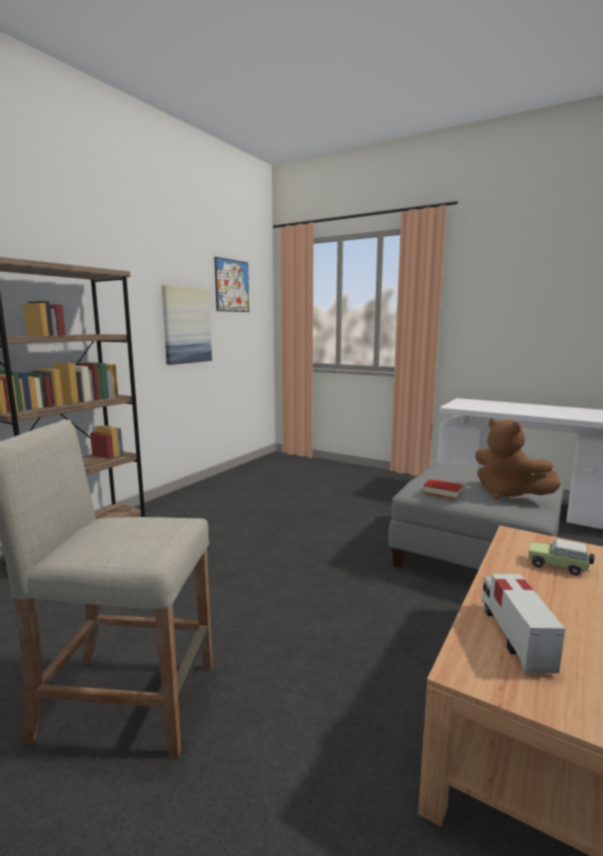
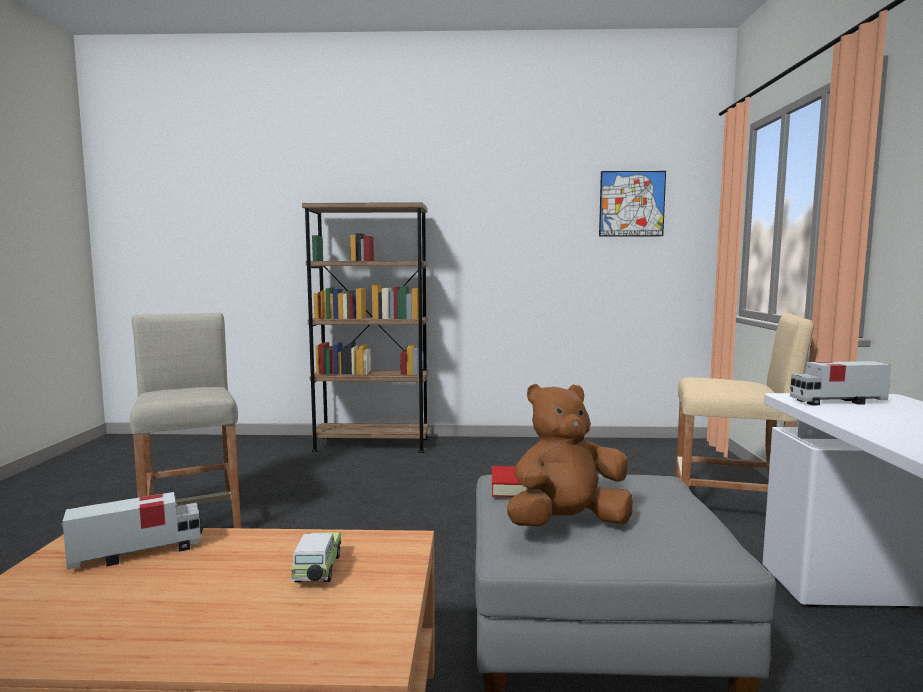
camera: 60 degrees right, 5 degrees down
picture [162,285,212,365] -> none
brown plush toy [475,418,561,500] -> brown plush toy turned 45 degrees clockwise [507,384,633,526]
none -> beige stool [676,313,814,492]
none -> toy truck [790,361,891,405]

